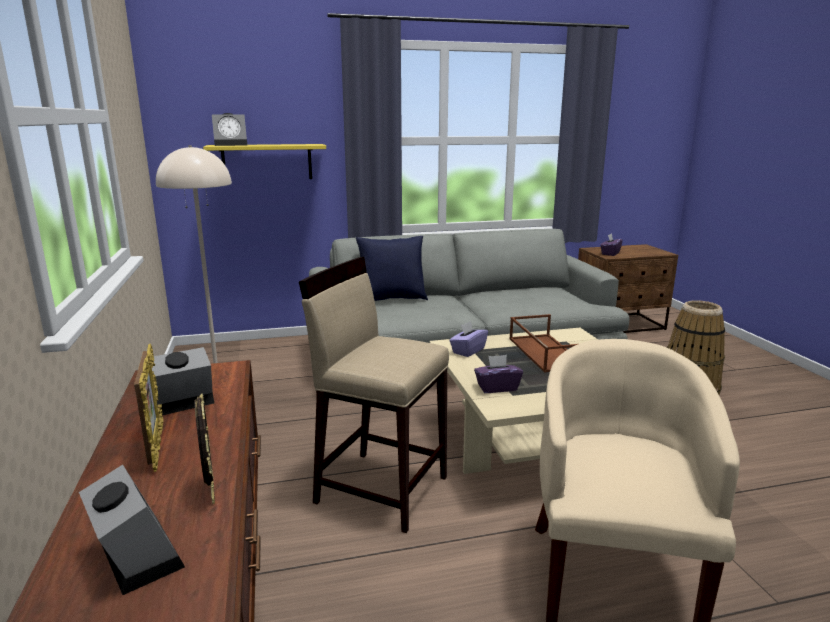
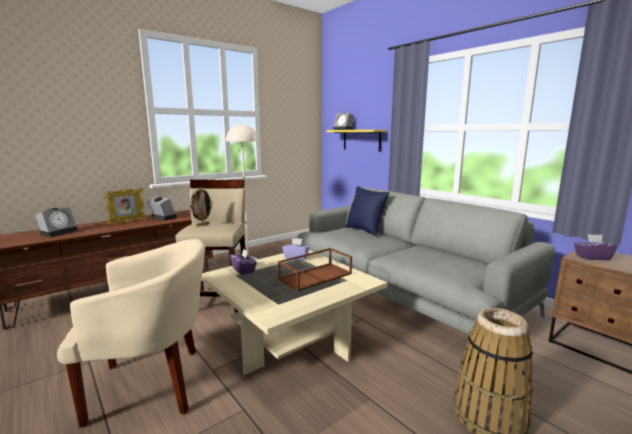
camera: 65 degrees right, 5 degrees down
picture frame [194,394,215,504] -> picture frame moved to [190,188,213,227]

